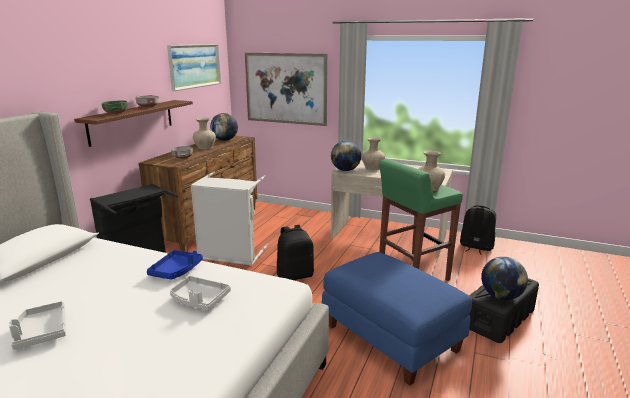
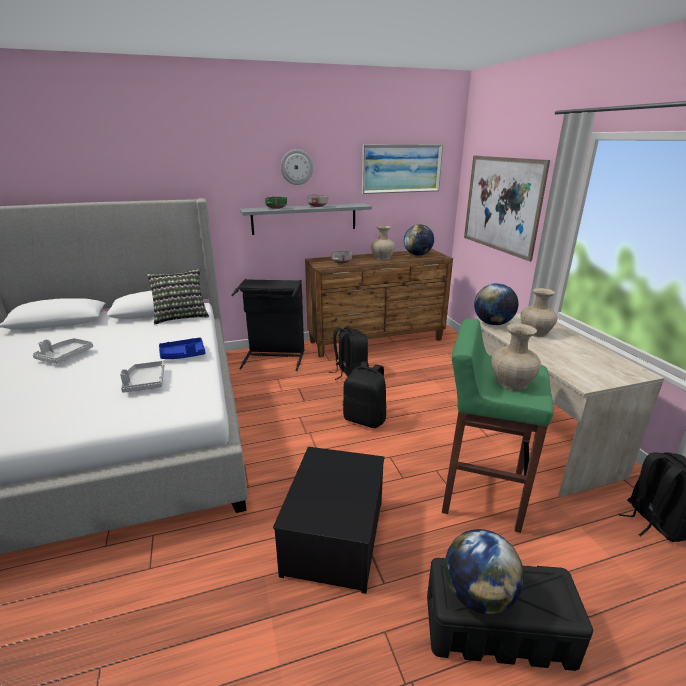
camera: 50 degrees right, 5 degrees up
brown shelf [74,100,193,147] -> grey shelf [240,203,372,235]
grey laundry basket [191,171,268,266] -> black backpack [329,327,368,380]
blue ottoman [322,252,472,385] -> storage box [273,447,385,594]
none -> pillow [147,269,209,324]
none -> wall clock [281,149,313,185]

